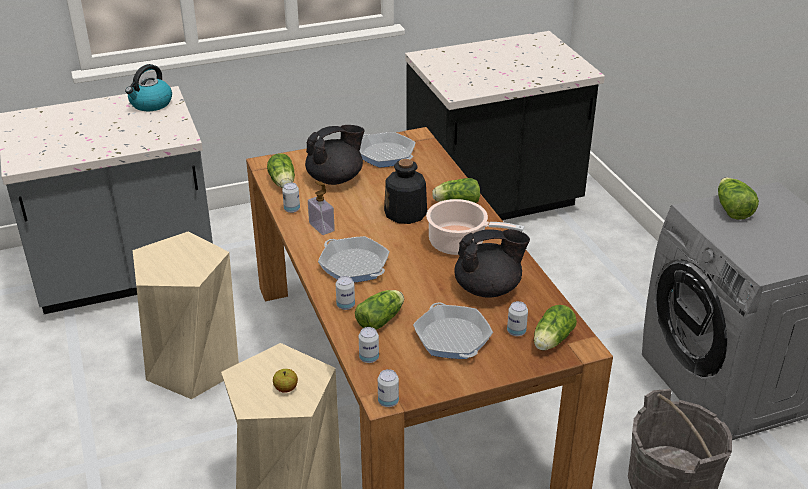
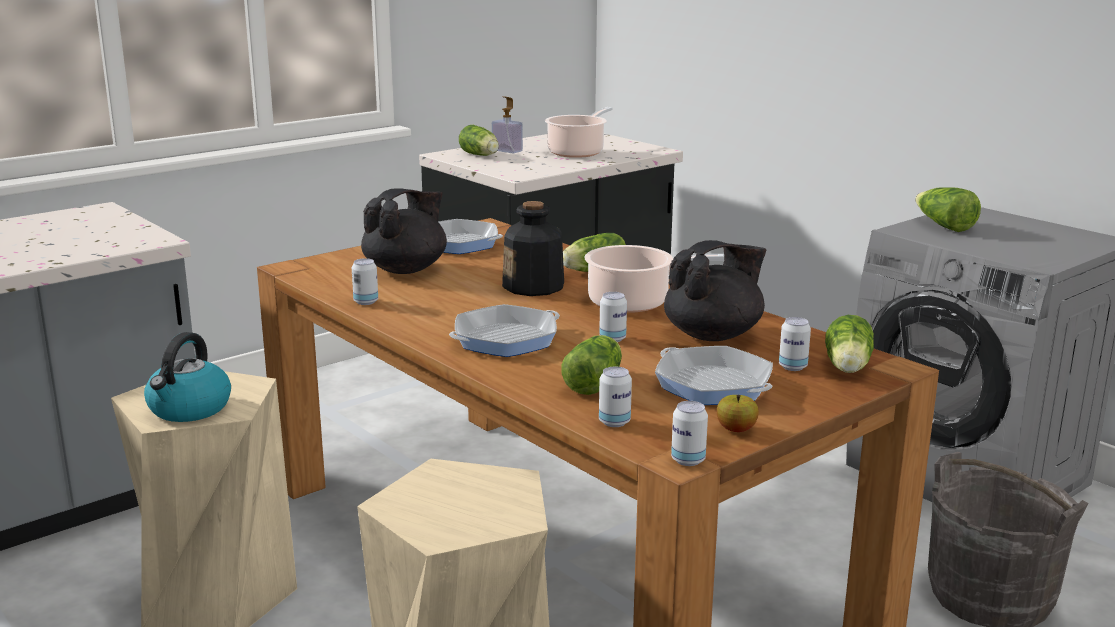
camera: 20 degrees left, 15 degrees down
kettle [125,64,172,111] -> kettle moved to [144,332,231,422]
lettuce [267,153,295,188] -> lettuce moved to [459,125,499,156]
apple [273,369,298,393] -> apple moved to [717,395,759,432]
soap dispenser [308,181,335,235] -> soap dispenser moved to [492,96,523,154]
frying pan [318,236,389,283] -> frying pan turned 60 degrees counterclockwise [449,304,560,357]
can [336,276,355,310] -> can moved to [599,292,627,342]
none -> cooking pot [545,107,613,158]

